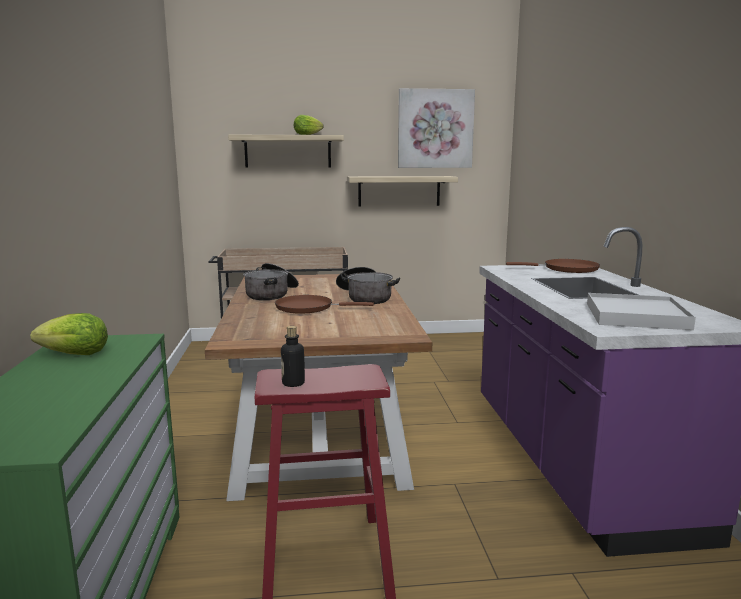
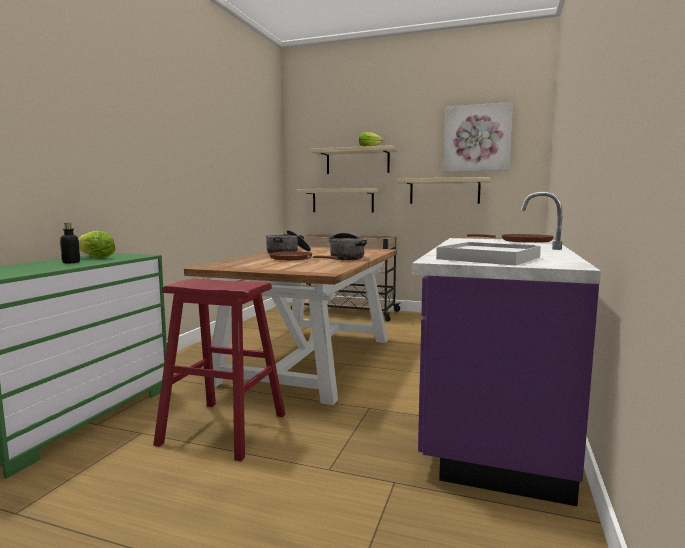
camera: 25 degrees right, 5 degrees down
bottle [281,326,305,387] -> bottle moved to [60,223,80,263]
none -> shelf [297,188,382,213]

